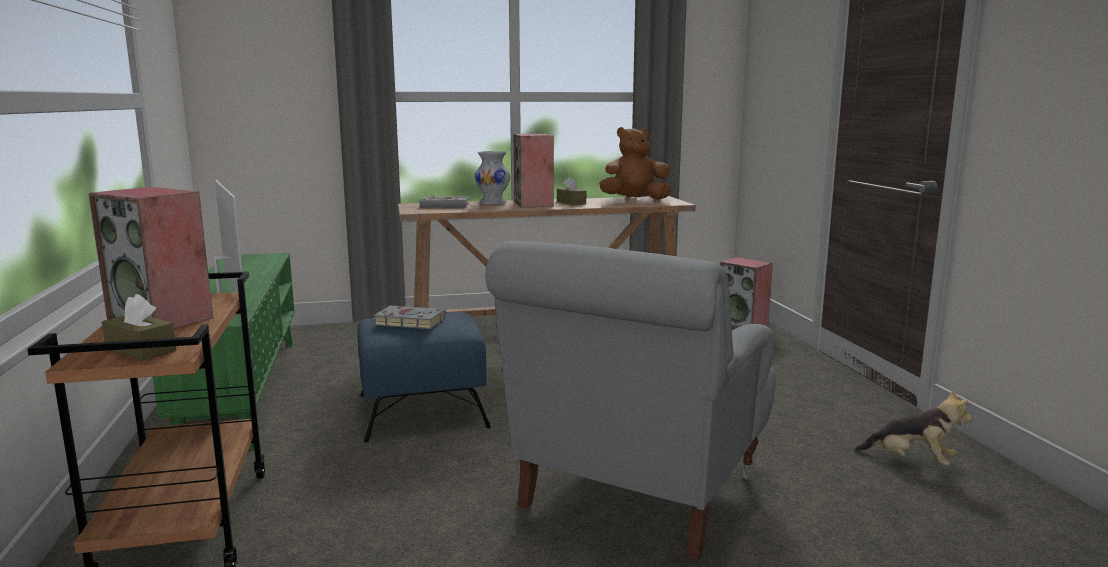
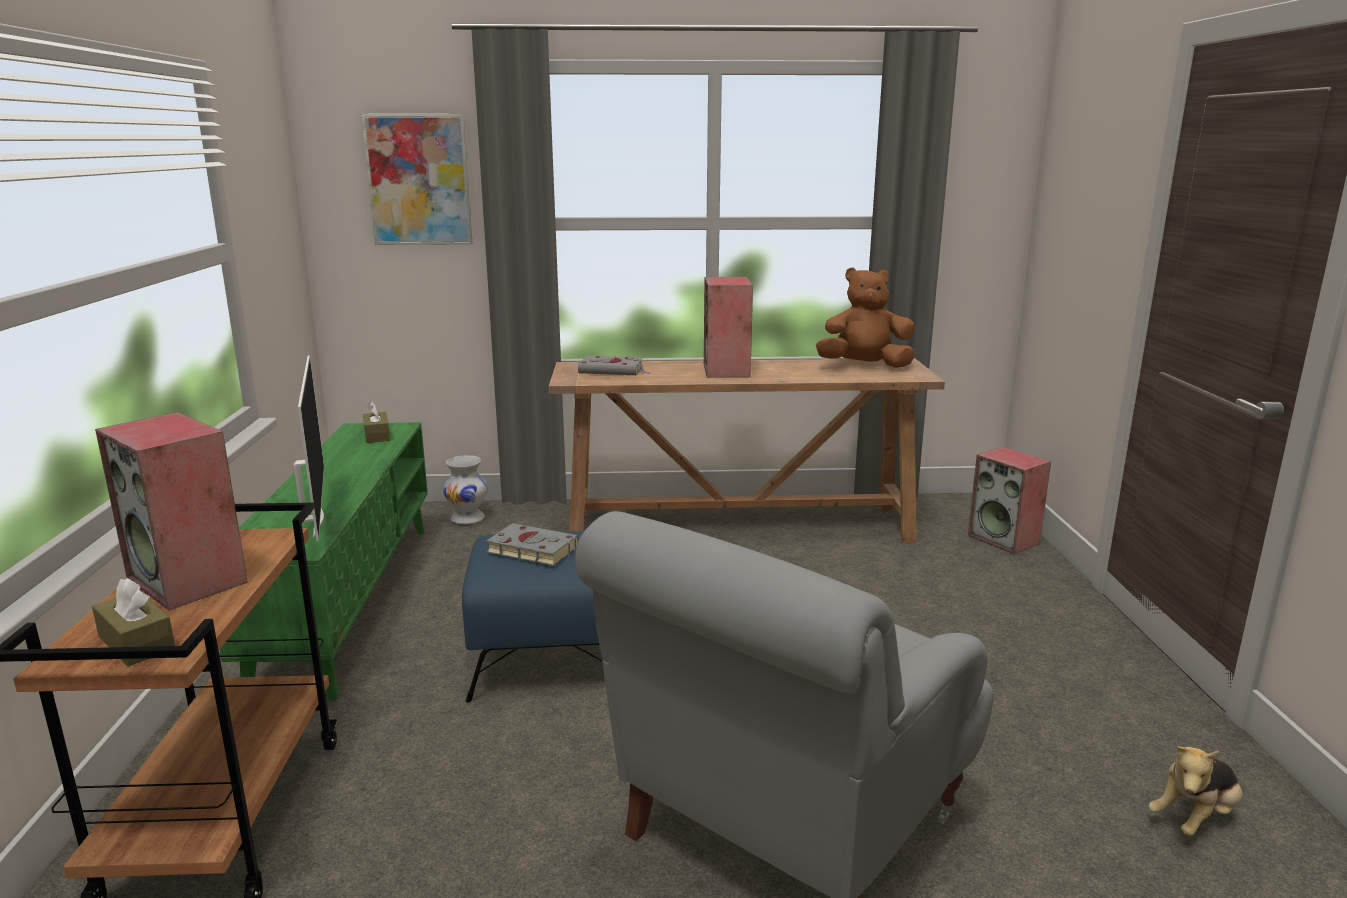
camera: 10 degrees right, 5 degrees up
white vase [475,151,510,205] -> white vase moved to [443,455,488,524]
brown tissue box [557,176,586,205] -> brown tissue box moved to [363,401,390,443]
plush toy [855,390,973,465] -> plush toy turned 105 degrees clockwise [1148,746,1243,836]
none -> picture [362,114,473,245]

